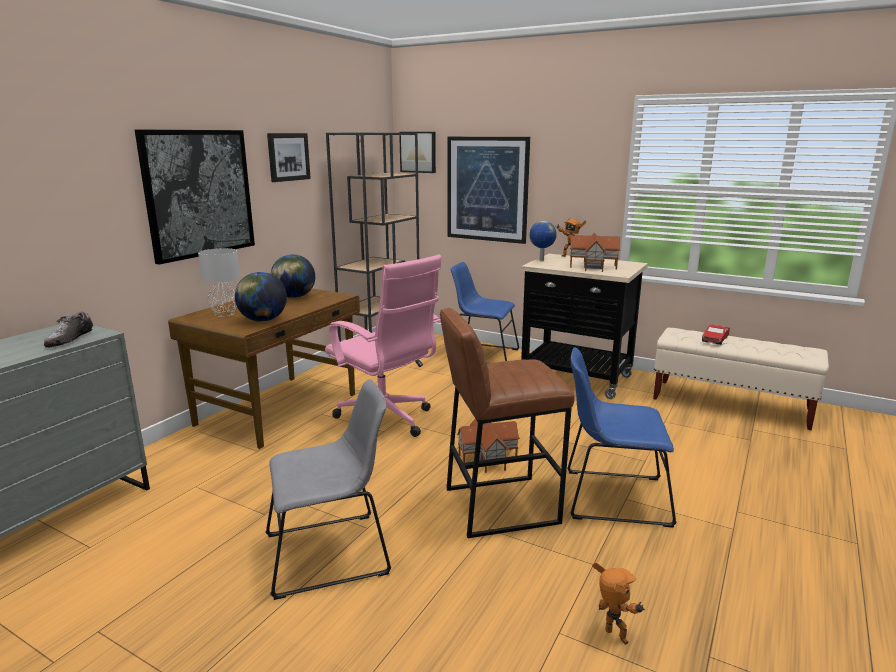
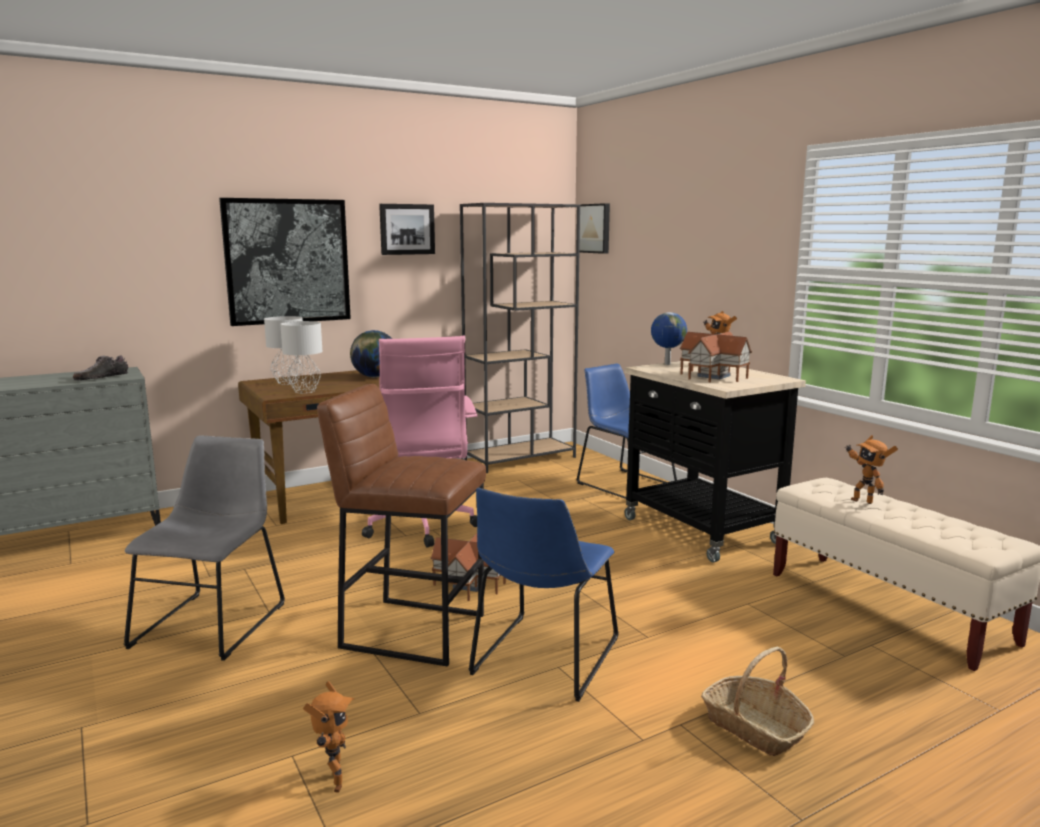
camera: 30 degrees right, 5 degrees down
globe [235,272,287,322] -> grey table lamp [280,321,323,393]
grey chair [265,379,391,600] -> grey chair turned 90 degrees counterclockwise [123,435,285,661]
picture [447,137,530,244] -> none
blue chair [567,347,677,528] -> blue chair turned 105 degrees counterclockwise [469,488,619,702]
toy car [702,325,730,345] -> toy robot [845,435,898,504]
none -> basket [701,647,814,756]

